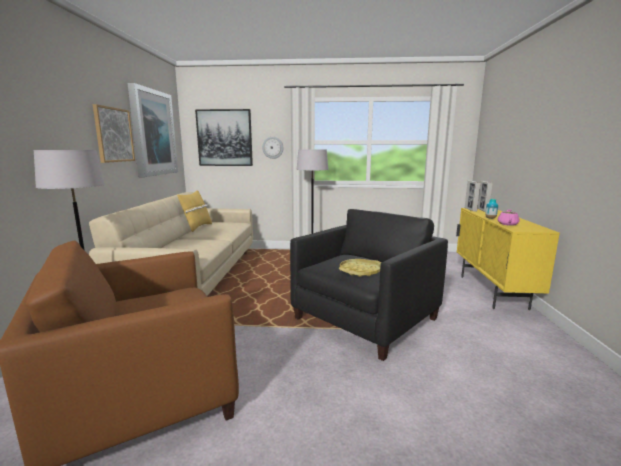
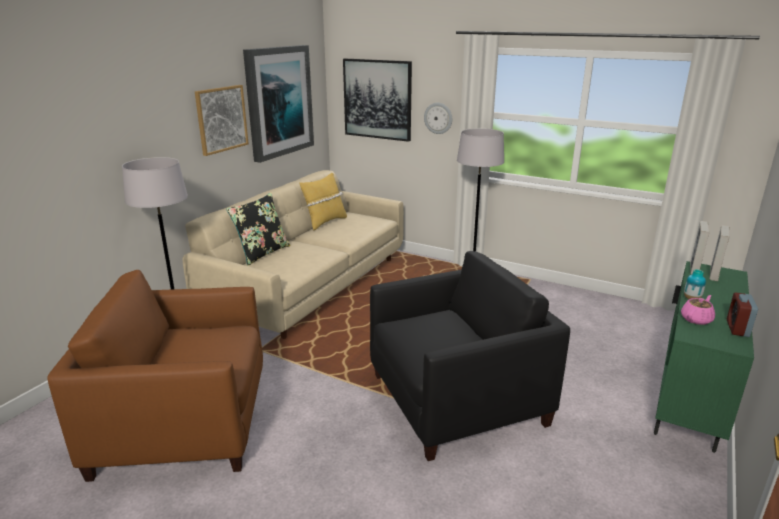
camera: 25 degrees right, 10 degrees up
yellow tray [339,259,381,277] -> none
yellow cabinet [456,208,560,310] -> green cabinet [654,261,754,453]
none -> black pillow [226,193,290,266]
none -> alarm clock [727,292,758,337]

